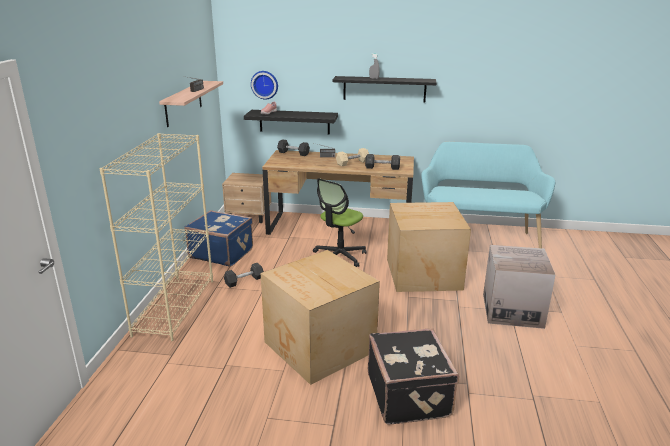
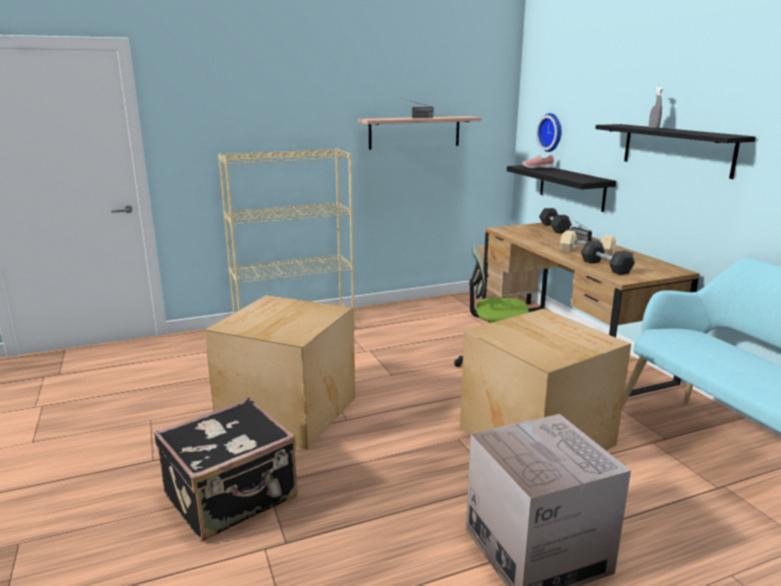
camera: 60 degrees right, 5 degrees down
blue suitcase [184,210,253,267] -> none
grey dumbbell [224,263,264,288] -> none

